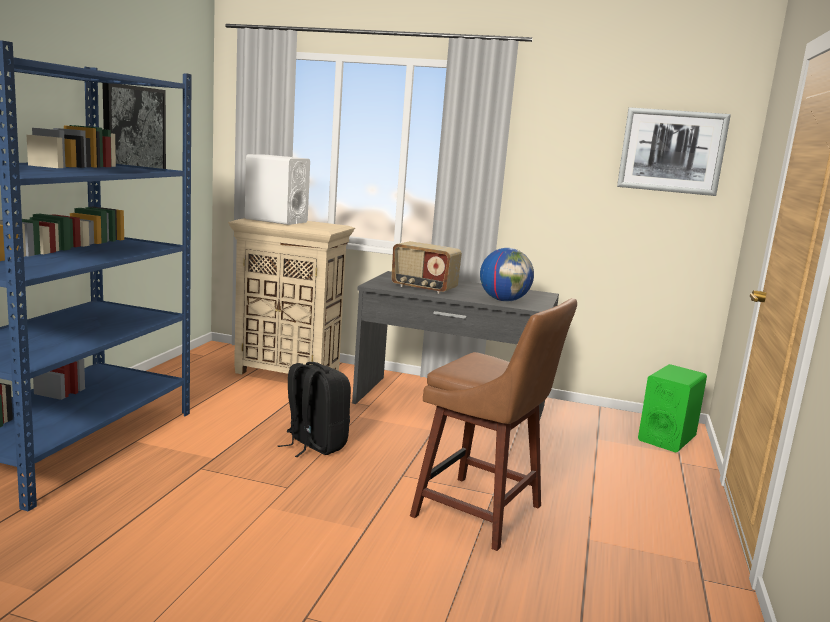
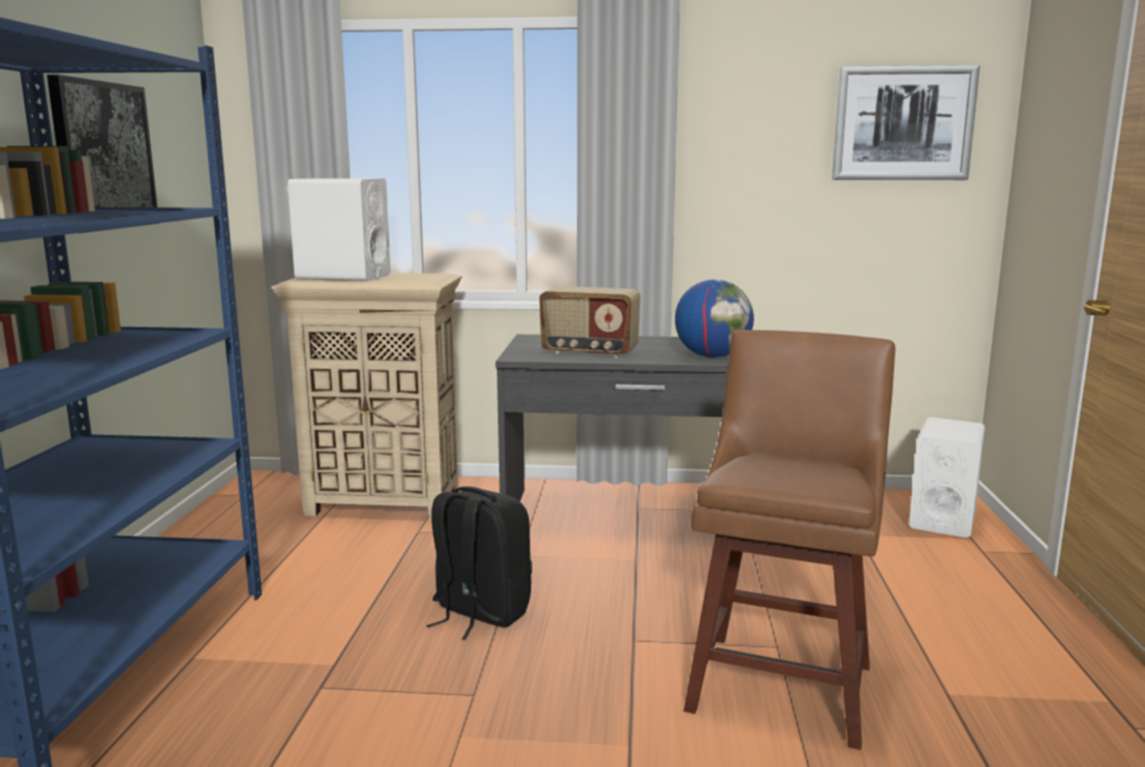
camera: 10 degrees left, 0 degrees up
brown chair [410,298,577,551] -> brown chair turned 90 degrees counterclockwise [684,330,895,750]
green speaker [638,364,707,453] -> white speaker [909,417,985,538]

